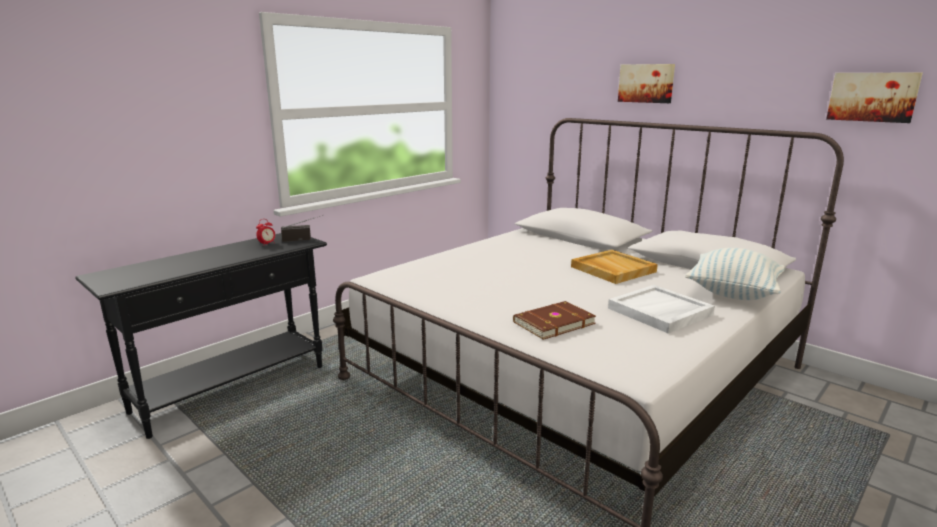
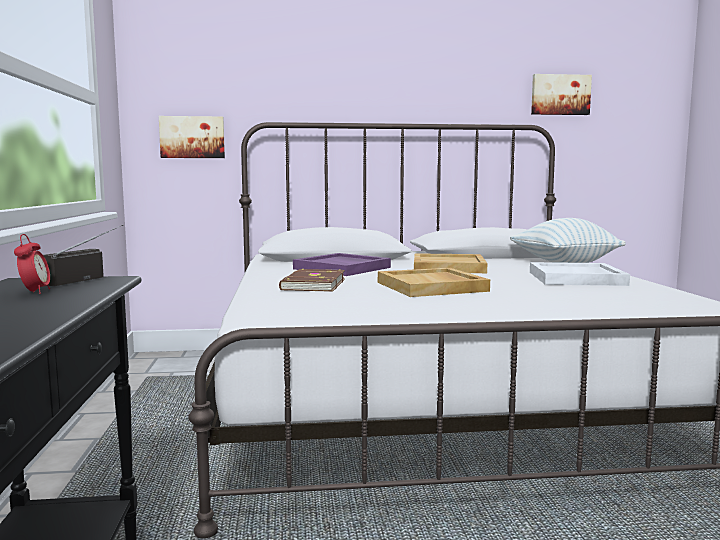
camera: 50 degrees left, 10 degrees down
brown book [513,301,596,340] -> brown book moved to [279,269,345,292]
picture [618,64,675,103] -> picture moved to [159,116,225,158]
none -> purple tray [293,253,391,276]
none -> beige tray [378,268,490,297]

